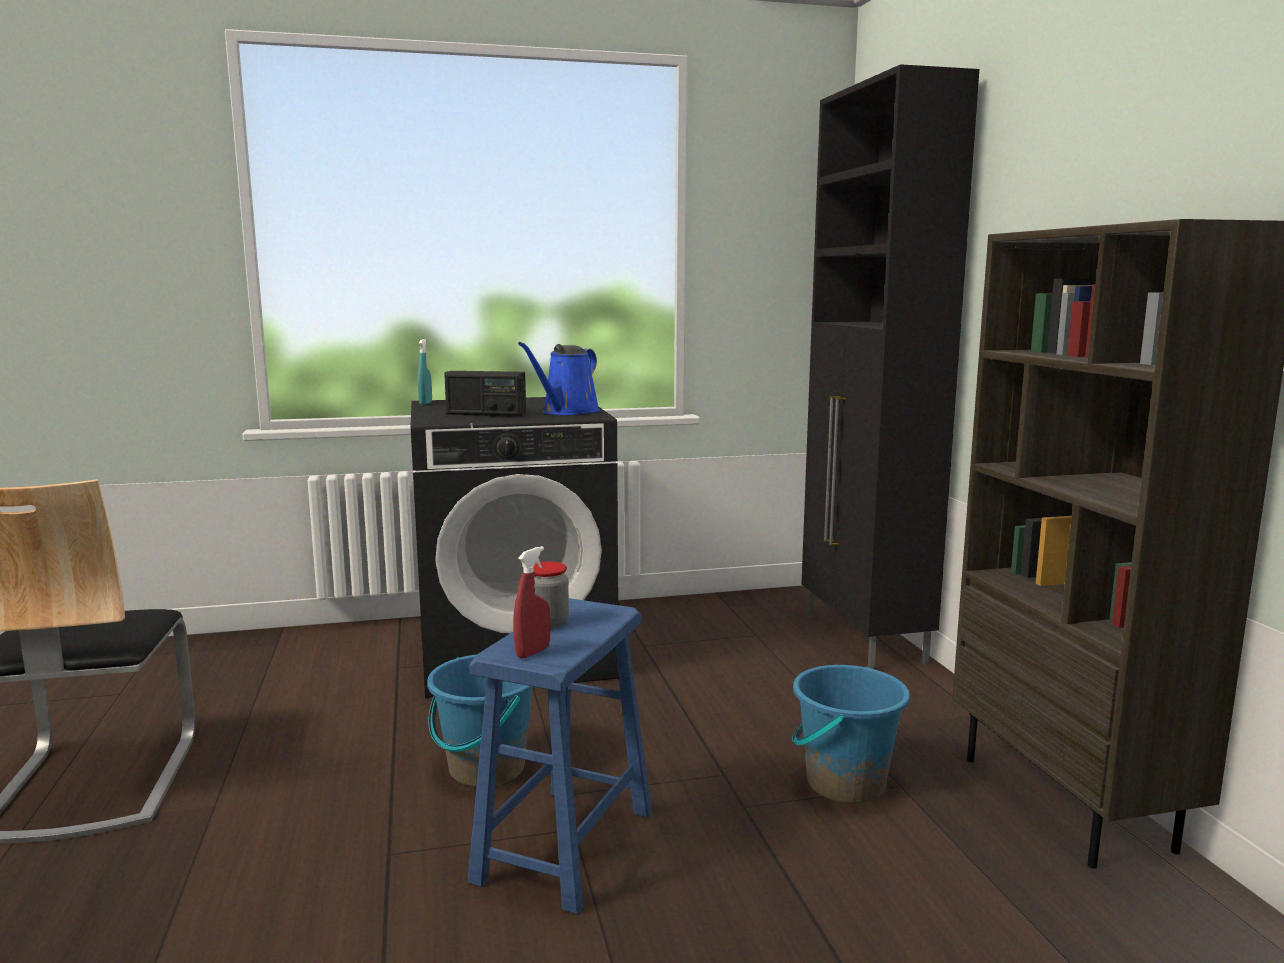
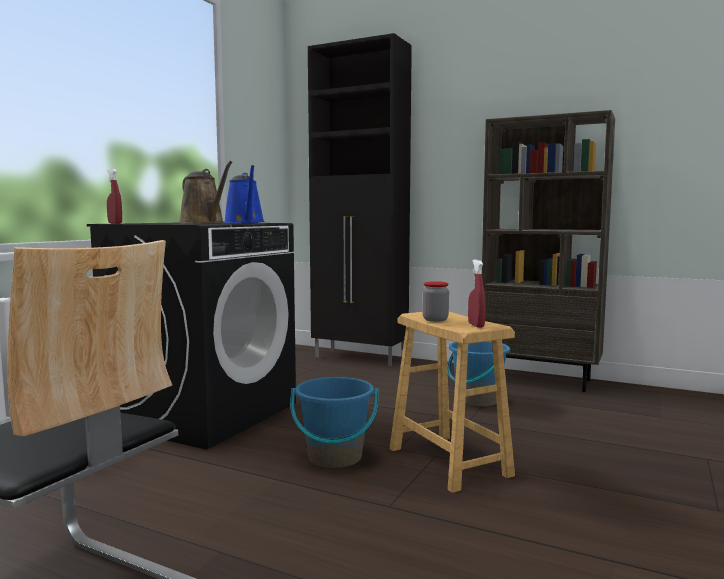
camera: 50 degrees left, 5 degrees down
turquoise spray bottle [418,339,432,405] -> red spray bottle [107,169,122,224]
radio [444,371,526,416] -> brown watering can [179,161,233,224]
blue stool [468,598,652,914] -> brown stool [389,312,515,493]

